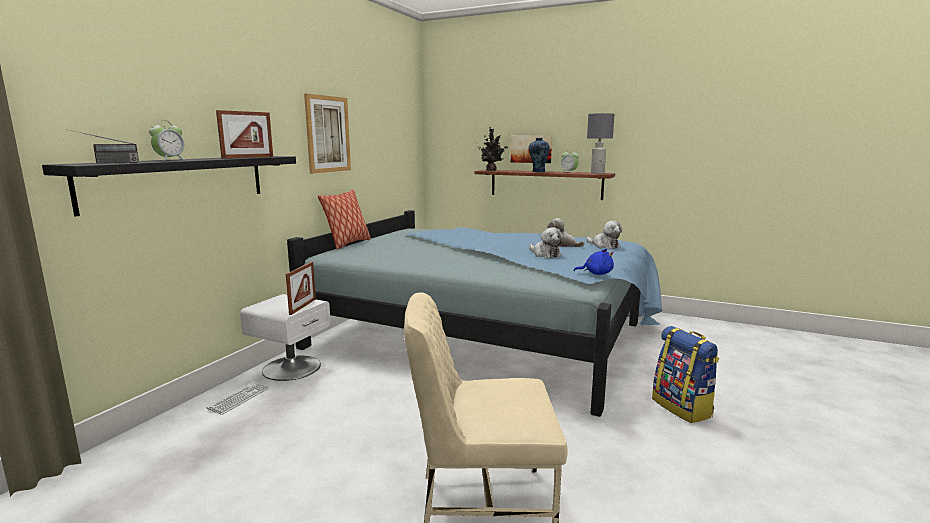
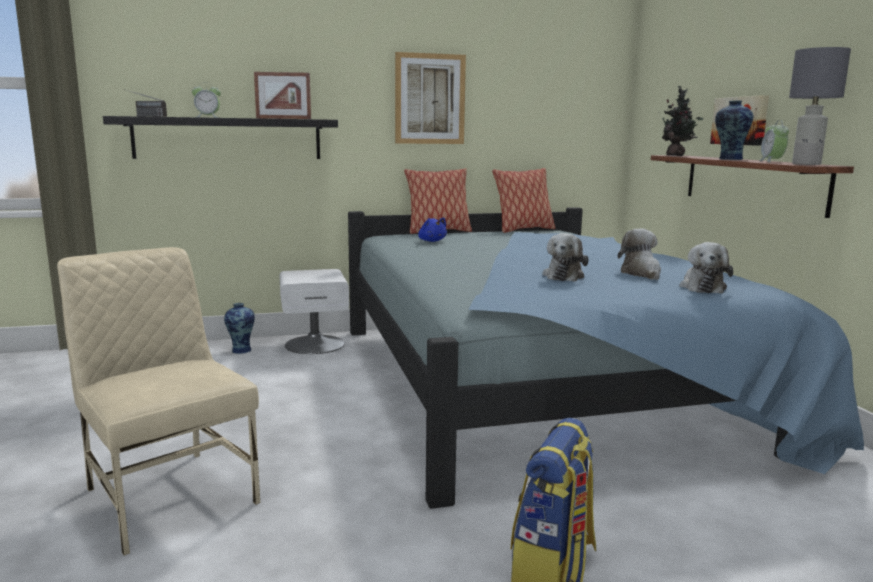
camera: 50 degrees right, 0 degrees up
keyboard [206,381,269,415] -> vase [224,303,255,354]
picture frame [286,262,316,315] -> none
blue plush toy [574,249,614,275] -> blue plush toy moved to [418,218,447,242]
none -> pillow [492,168,555,233]

